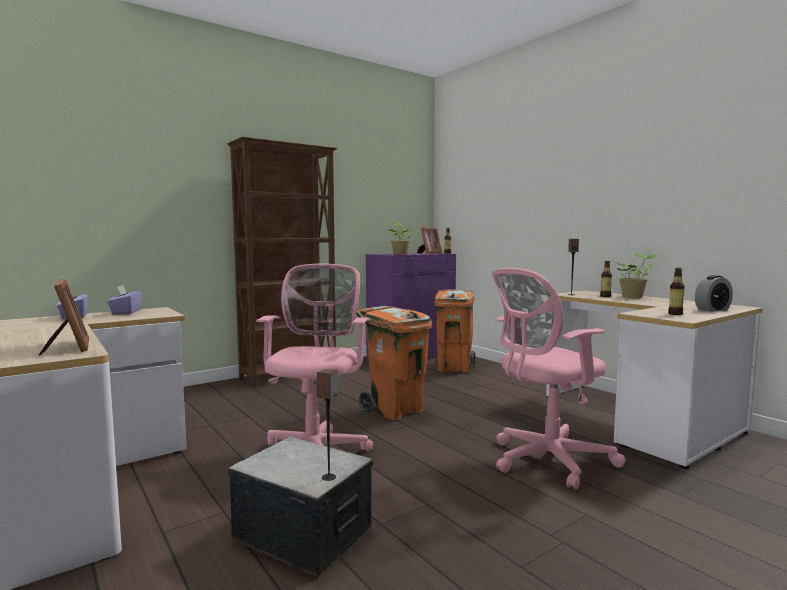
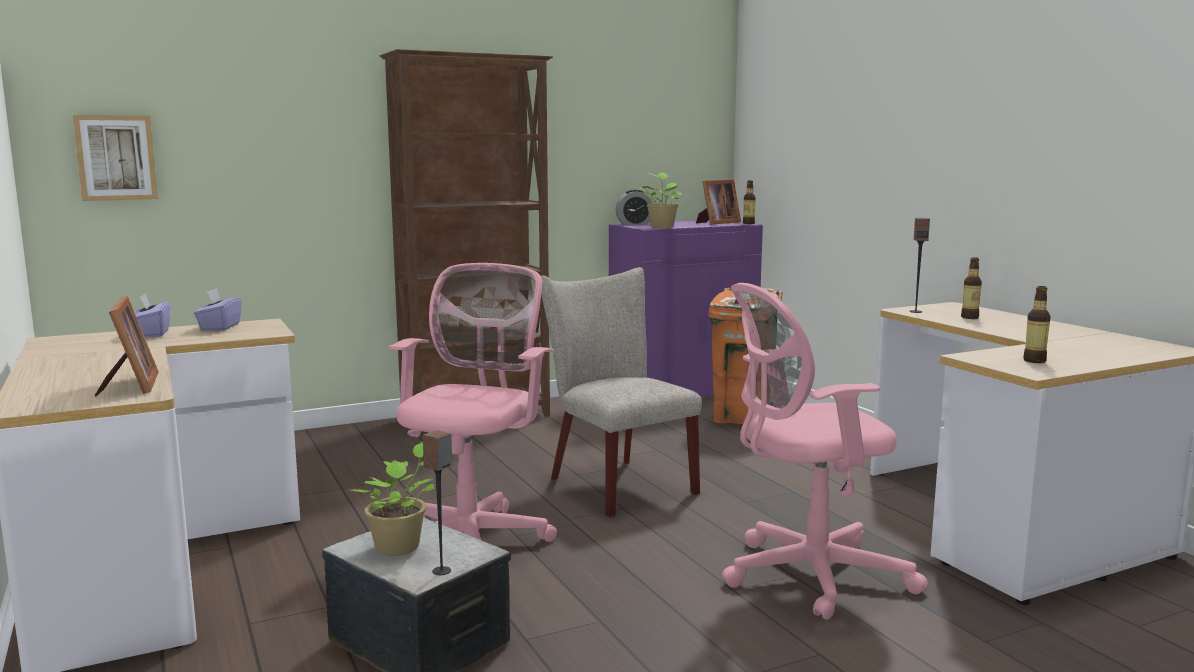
camera: 10 degrees right, 5 degrees up
orange trash can [356,306,432,420] -> beige chair [541,267,702,517]
potted plant [617,253,657,298] -> potted plant moved to [348,442,435,556]
alarm clock [695,275,733,312] -> alarm clock moved to [615,190,653,225]
none -> picture [73,115,158,201]

